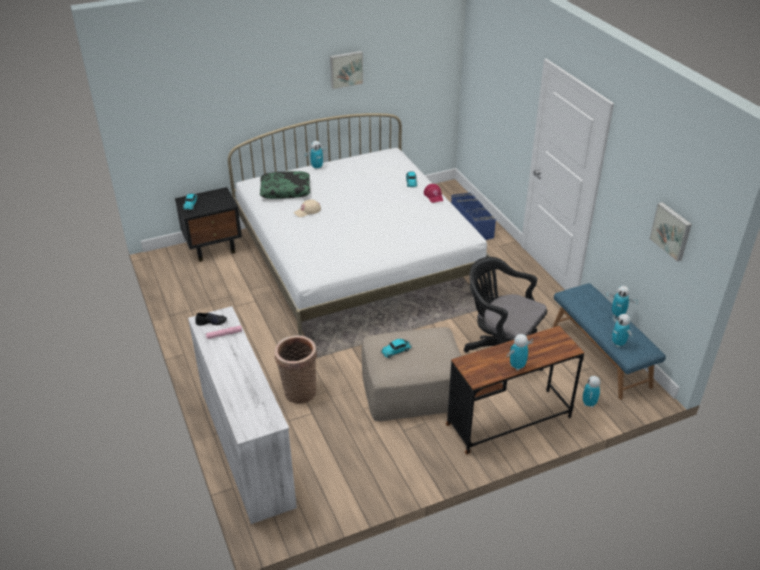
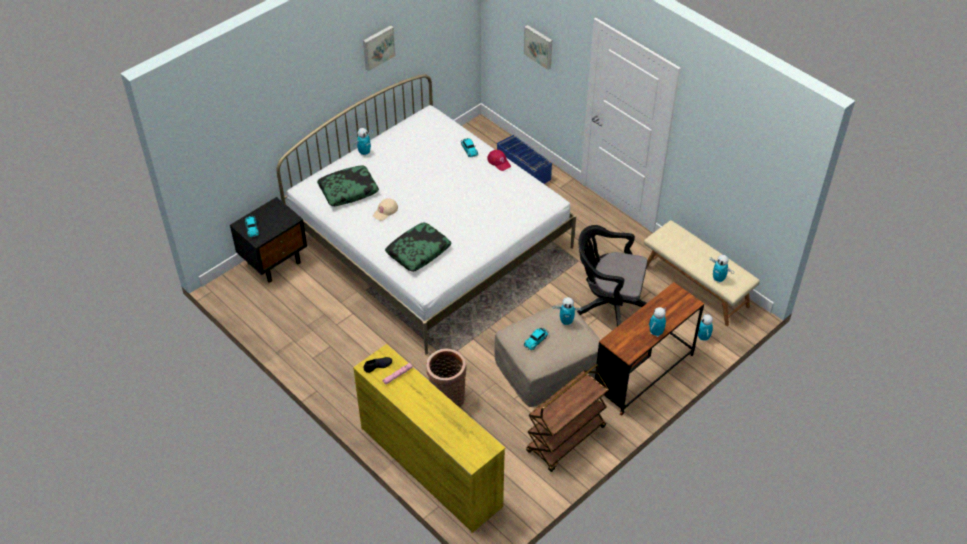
camera: 20 degrees left, 10 degrees up
white dresser [188,306,297,524] -> yellow dresser [353,344,505,533]
blue bench [553,283,666,400] -> beige bench [644,220,760,326]
toy robot [606,286,638,317] -> toy robot moved to [554,297,583,325]
picture [649,202,692,262] -> picture moved to [524,25,552,70]
none -> pillow [385,223,451,272]
none -> brown cart [526,364,609,472]

